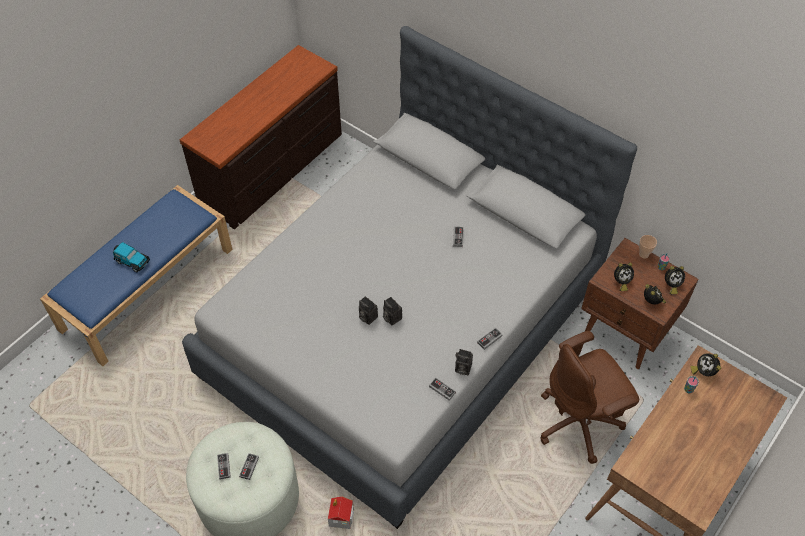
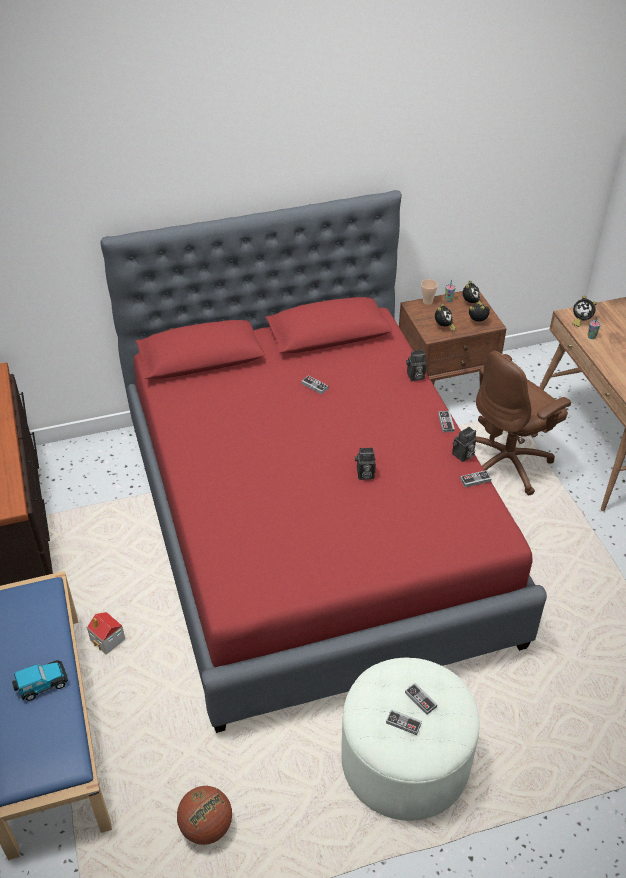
camera: 55 degrees left, 10 degrees down
grey bed [182,26,637,529] -> red bed [101,190,547,733]
toy house [328,496,354,529] -> toy house moved to [87,612,125,655]
camera [359,296,378,325] -> camera moved to [406,350,427,381]
brown office chair [541,331,639,464] -> brown office chair turned 45 degrees clockwise [475,350,571,495]
none -> basketball [177,786,232,845]

